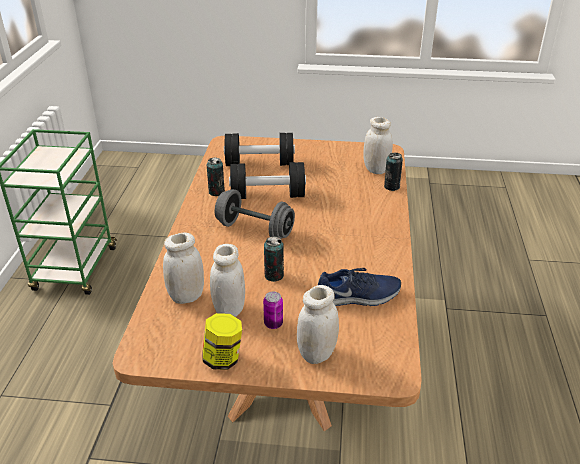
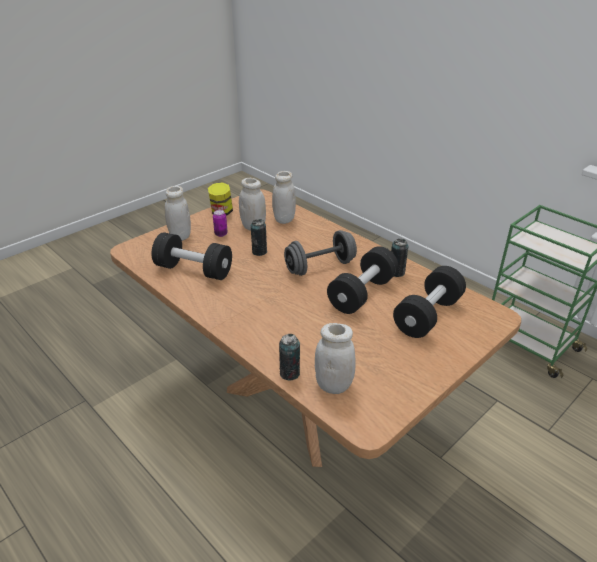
camera: 130 degrees right, 0 degrees up
blue shoe [318,268,401,306] -> black dumbbell [152,232,232,280]

